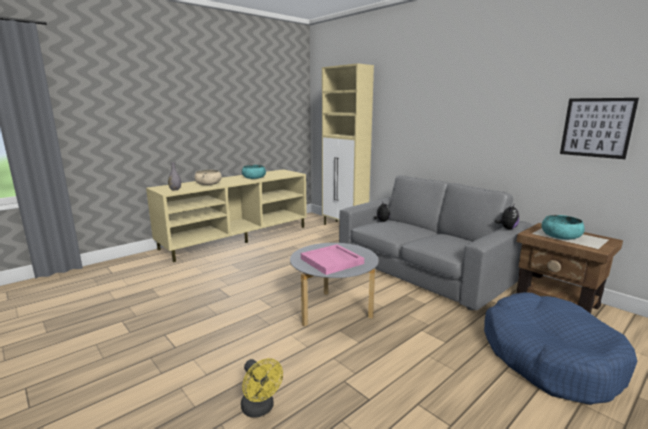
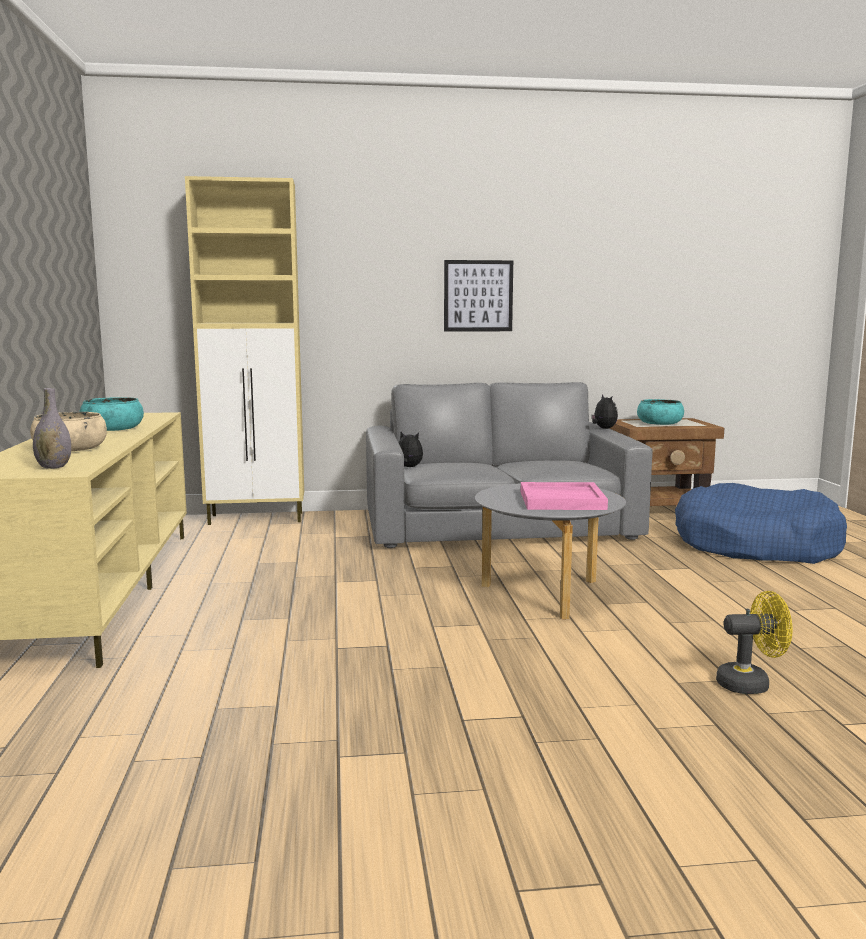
camera: 55 degrees left, 5 degrees down
picture [560,98,639,159] -> picture moved to [444,260,513,332]

